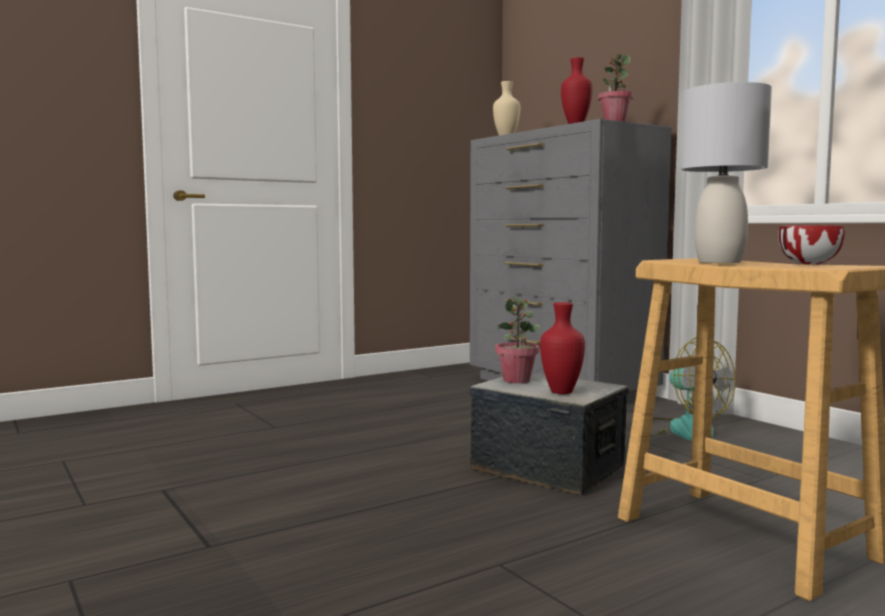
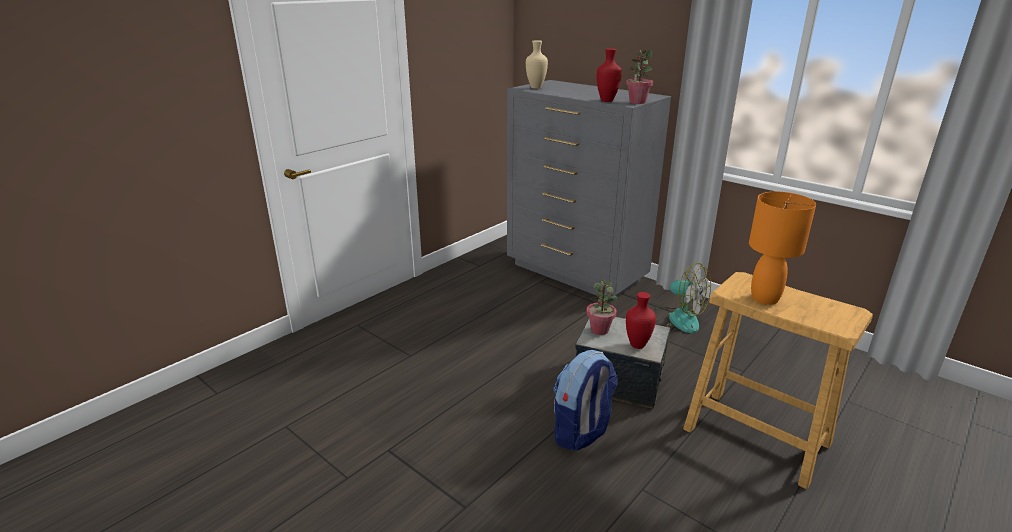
camera: 15 degrees left, 20 degrees up
grey table lamp [681,82,772,263] -> orange table lamp [749,192,816,305]
bowl [778,225,845,264] -> none
none -> backpack [553,350,617,451]

